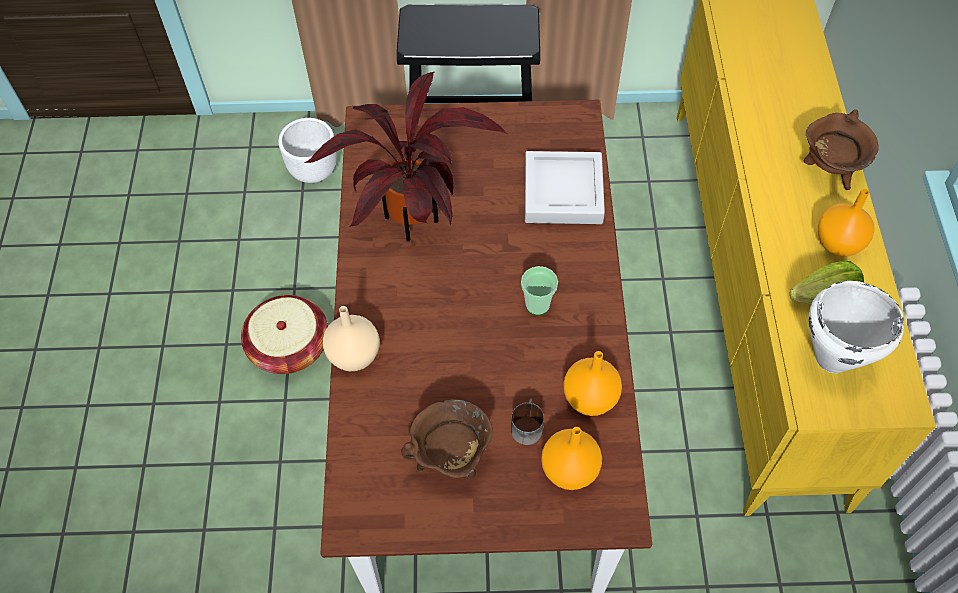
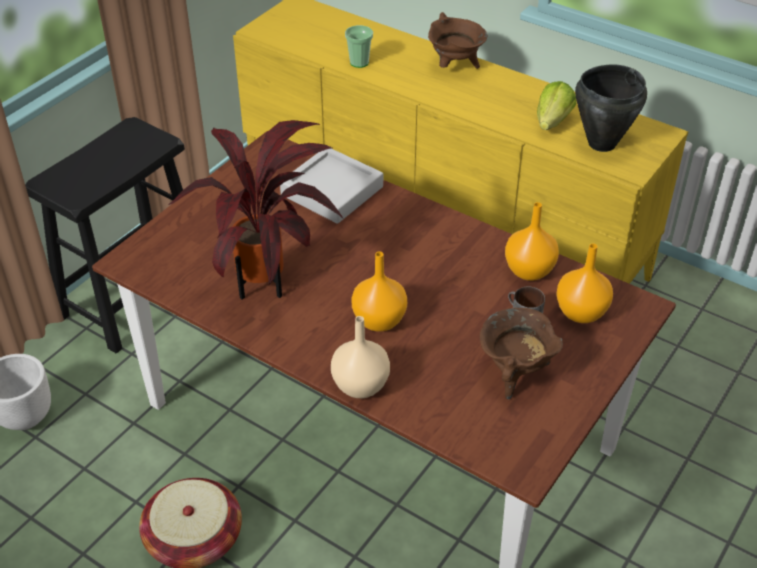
camera: 55 degrees left, 15 degrees down
cup [521,266,558,315] -> cup moved to [345,25,373,68]
white cooking pot [809,281,904,373] -> black cooking pot [575,65,647,152]
orange vase [818,189,874,257] -> orange vase moved to [352,251,407,332]

